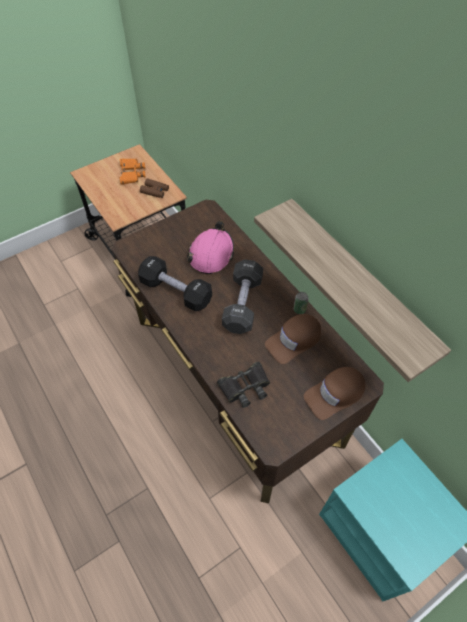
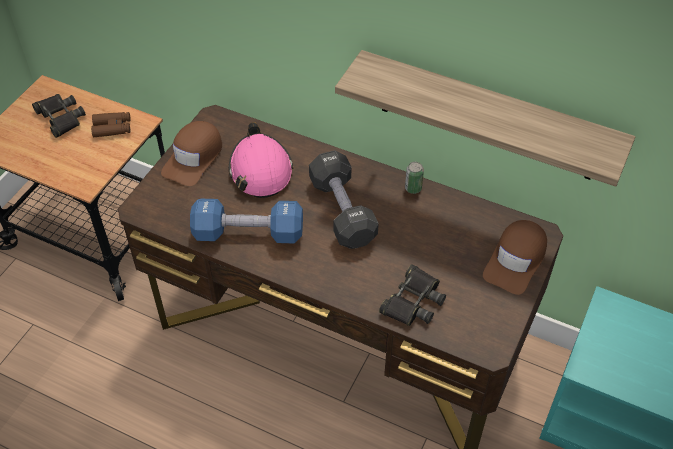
camera: 30 degrees left, 5 degrees down
orange binoculars [120,158,146,185] -> black binoculars [32,94,86,138]
black dumbbell [138,256,212,311] -> blue dumbbell [190,199,303,243]
brown cap [265,314,321,364] -> brown cap moved to [161,121,222,186]

